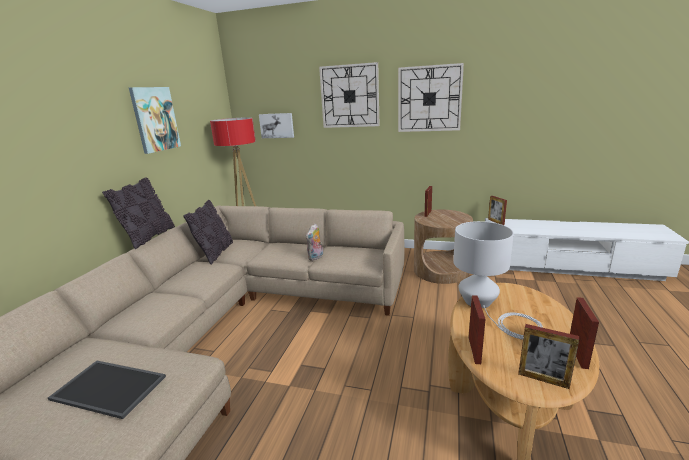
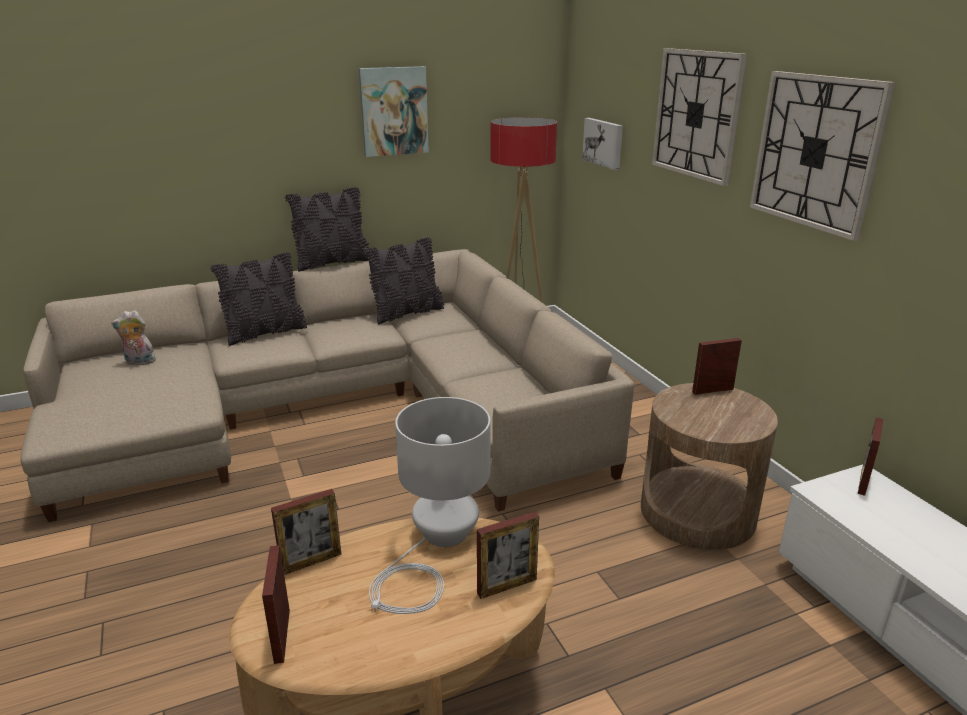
camera: 50 degrees right, 5 degrees up
tray [48,361,166,419] -> none
plush toy [306,224,323,261] -> plush toy moved to [111,310,156,365]
picture frame [570,297,599,369] -> picture frame moved to [477,512,539,599]
none -> black pillow [210,252,307,346]

